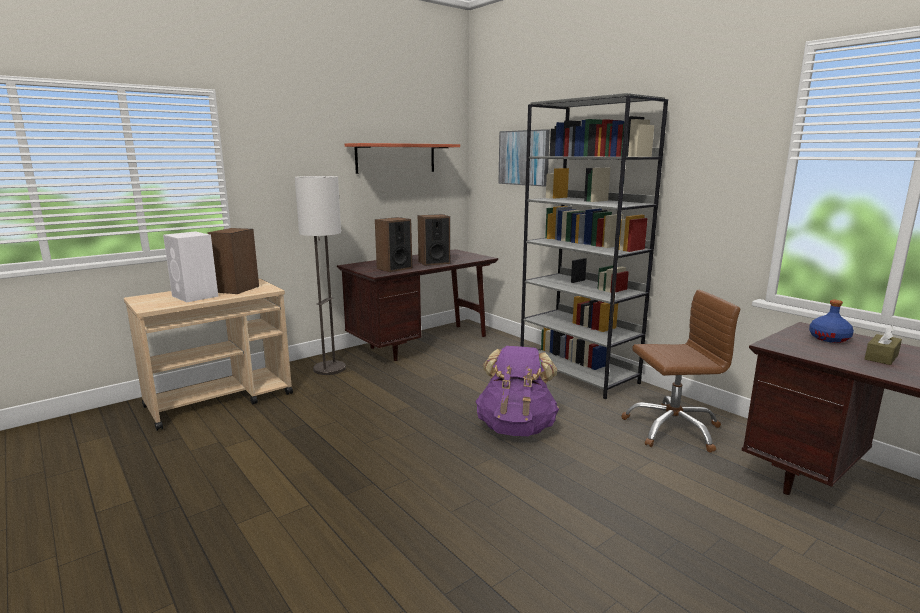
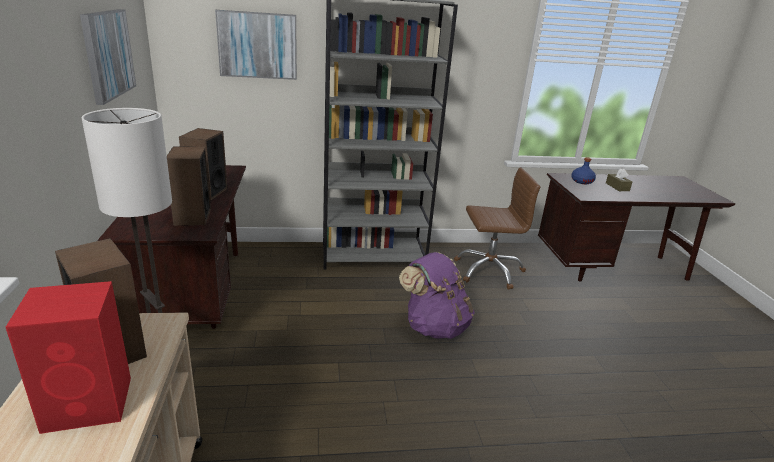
camera: 60 degrees left, 10 degrees up
white speaker [163,231,218,302] -> red speaker [6,281,131,434]
shelf [345,143,460,174] -> picture [80,9,136,105]
brown office chair [621,290,740,453] -> brown office chair turned 60 degrees clockwise [454,167,540,290]

